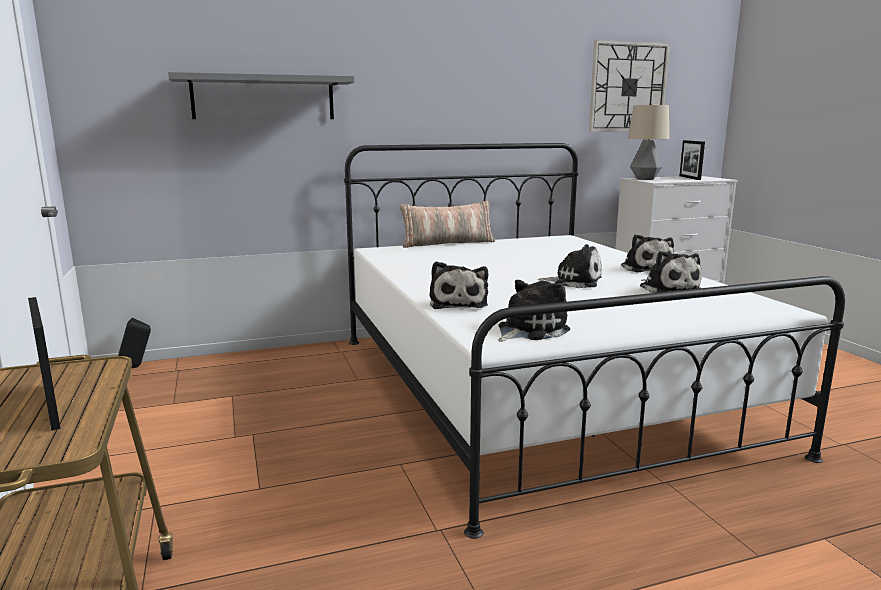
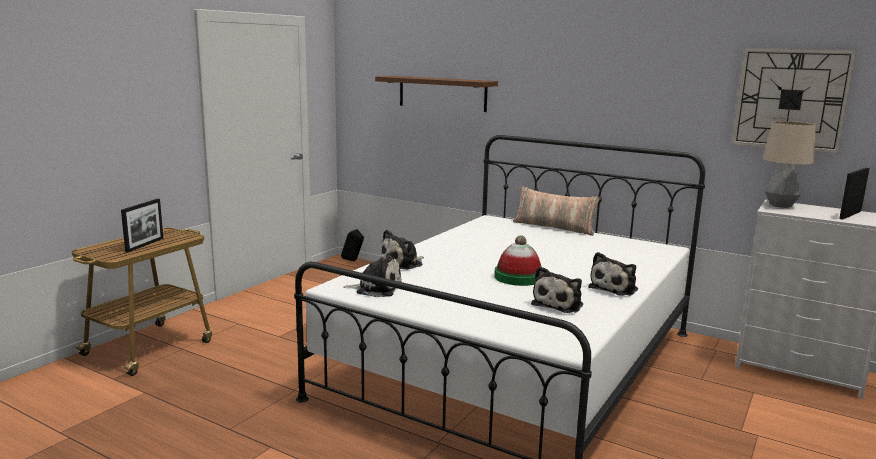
camera: 50 degrees right, 0 degrees up
grey shelf [168,72,355,119] -> brown shelf [375,76,498,112]
plush toy [537,244,602,288] -> hat [494,235,541,286]

